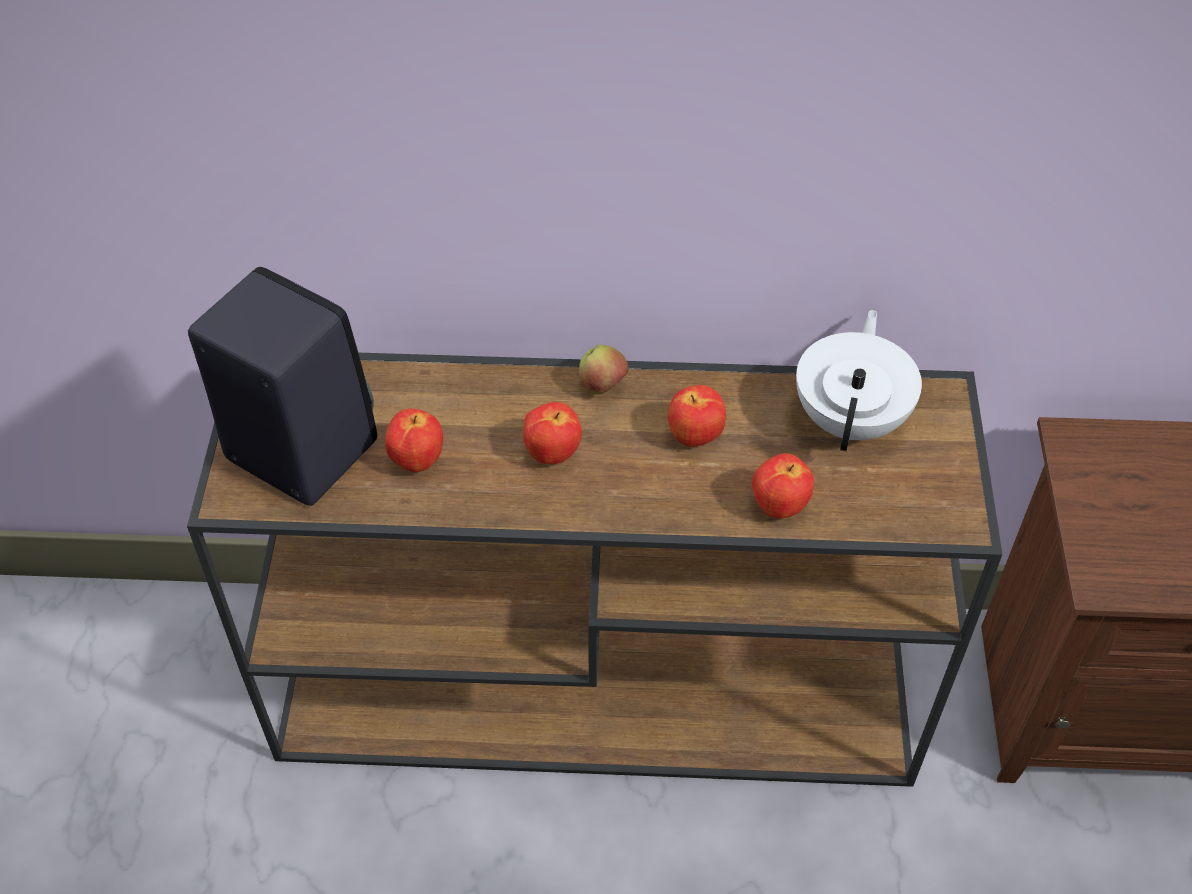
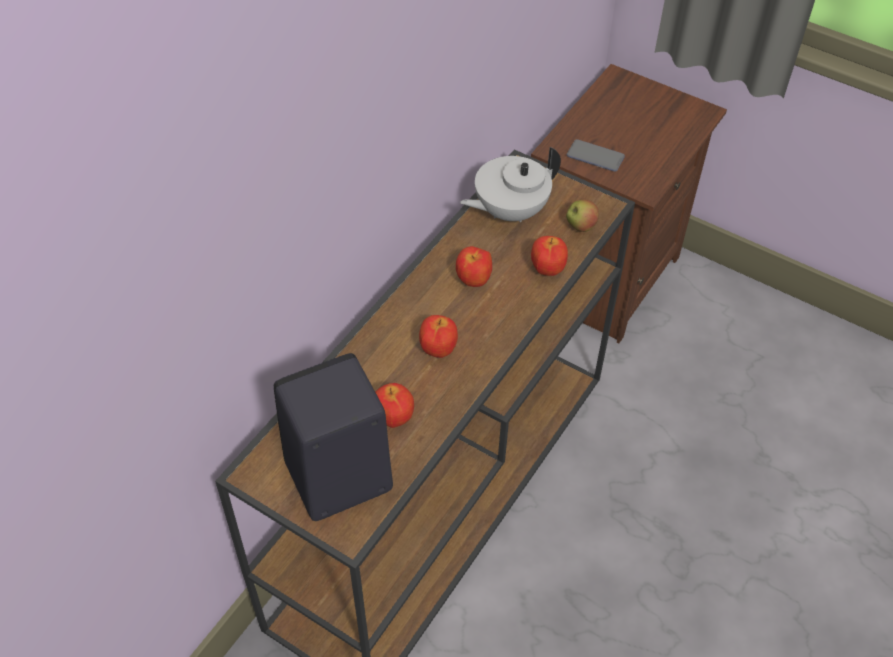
camera: 60 degrees left, 0 degrees up
apple [579,345,628,395] -> apple moved to [566,200,599,232]
white teapot [796,309,922,451] -> white teapot turned 75 degrees counterclockwise [460,147,561,222]
none -> phone [566,139,625,172]

